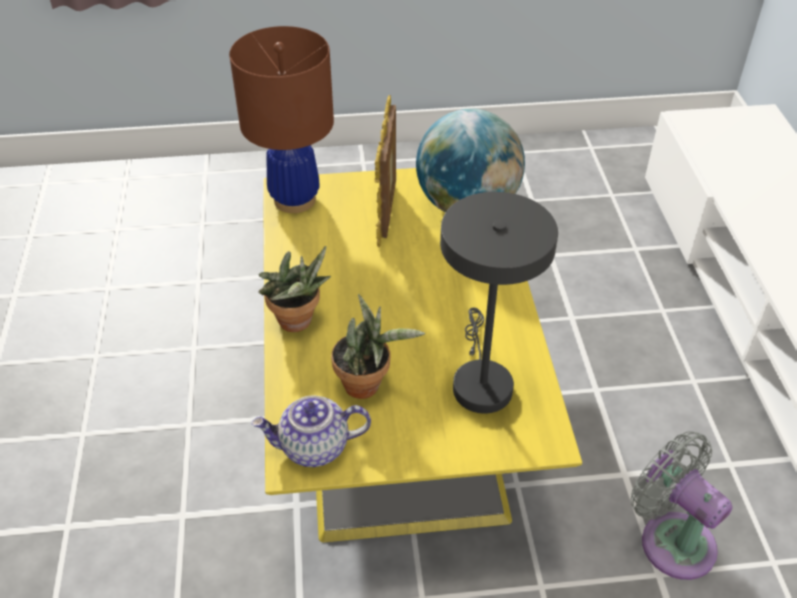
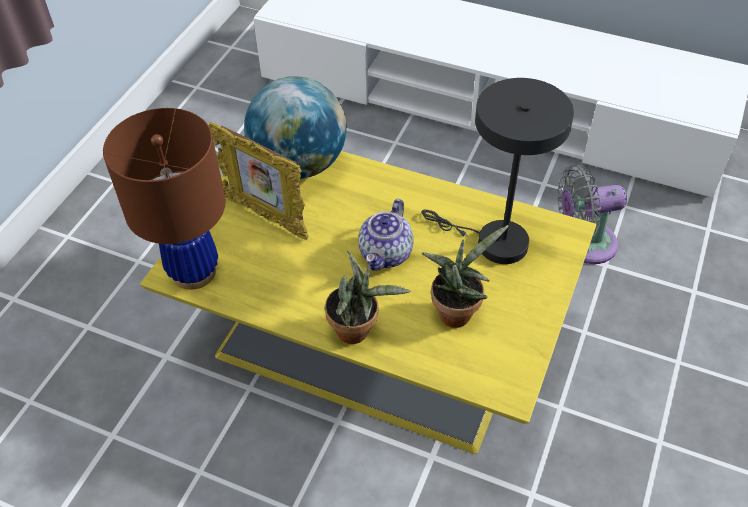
camera: 60 degrees left, 5 degrees up
teapot [252,395,371,467] -> teapot moved to [358,199,414,271]

